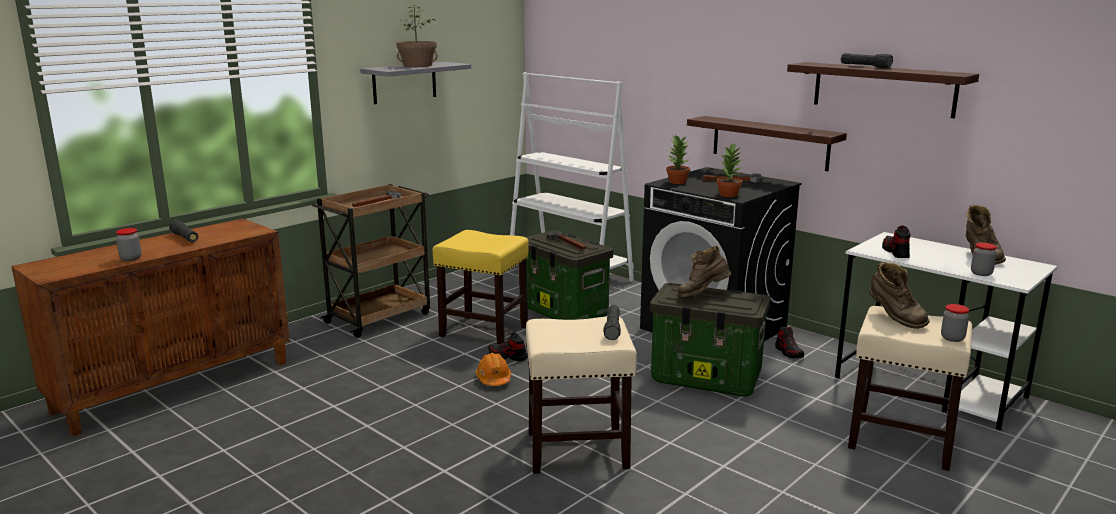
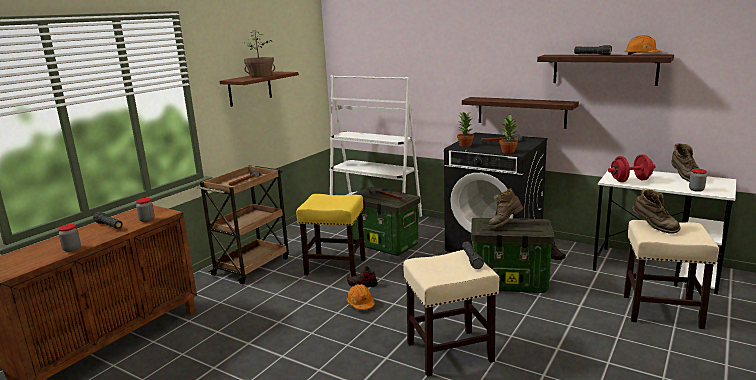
camera: 10 degrees left, 0 degrees up
grey shelf [360,62,471,104] -> brown shelf [220,71,299,107]
shoe [882,225,911,258] -> red dumbbell [608,154,655,182]
jar [941,304,969,342] -> jar moved to [136,198,155,222]
none -> orange hard hat [624,35,662,55]

